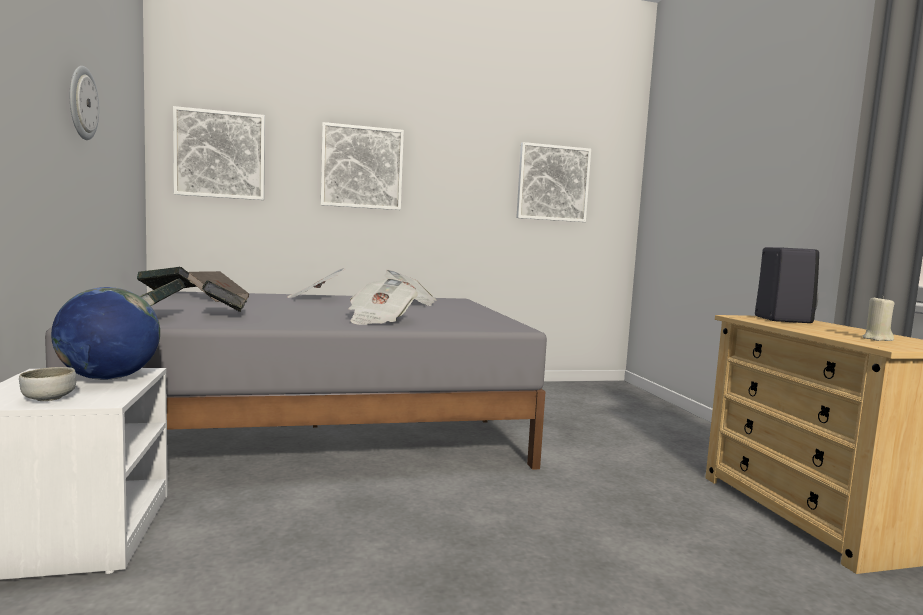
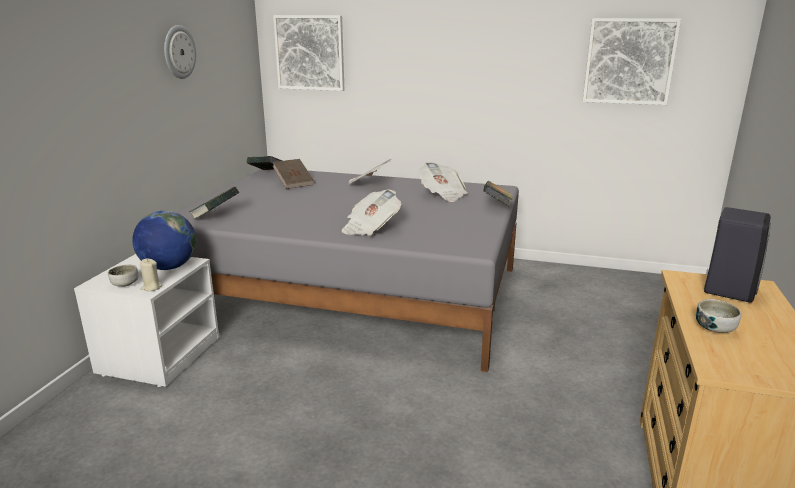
camera: 30 degrees right, 15 degrees up
book [202,280,247,312] -> book moved to [483,181,513,206]
picture [321,122,404,210] -> none
beige candle [862,296,895,341] -> beige candle moved to [140,258,162,291]
none -> bowl [696,299,741,333]

